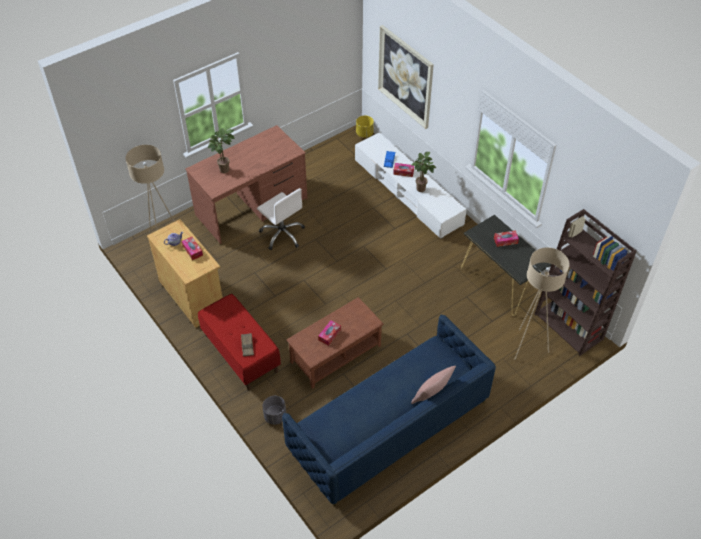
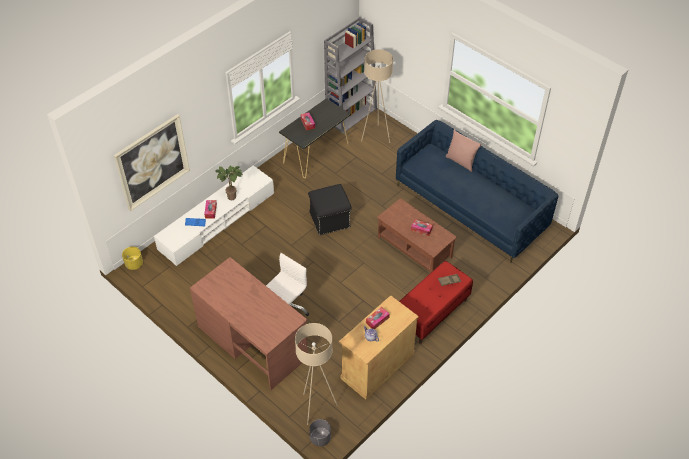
camera: 100 degrees left, 0 degrees up
potted plant [208,128,235,173] -> none
grey planter [262,396,286,425] -> grey planter moved to [309,419,331,446]
brown bookcase [534,209,637,356] -> grey bookcase [324,17,377,134]
none -> black ottoman [308,184,352,235]

